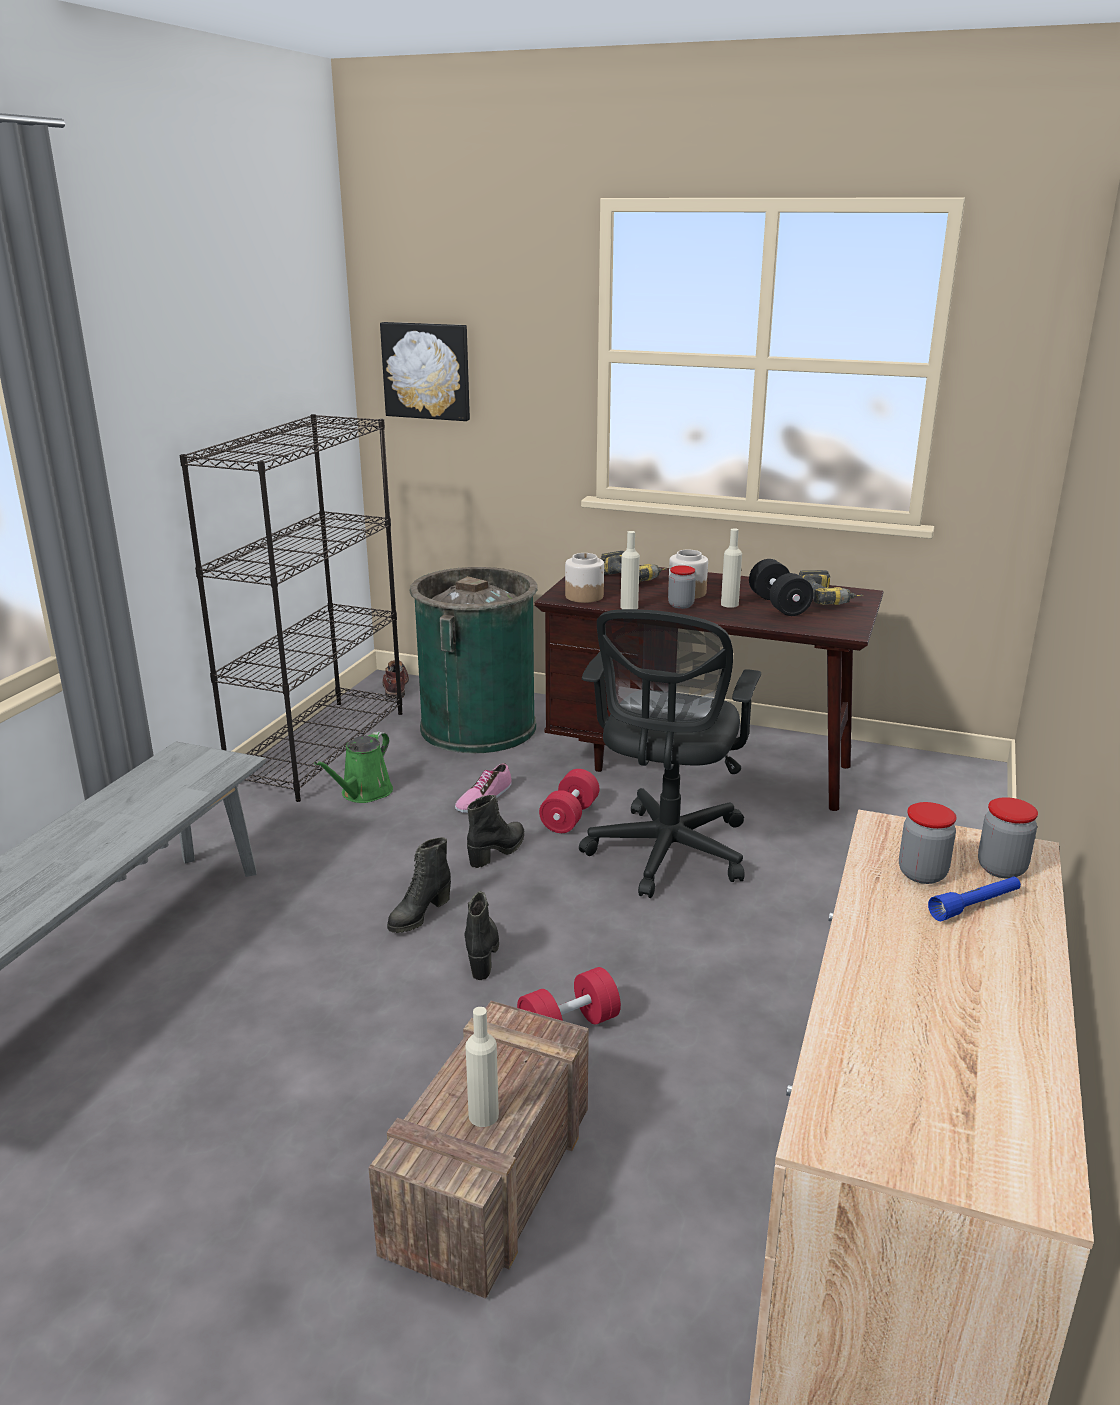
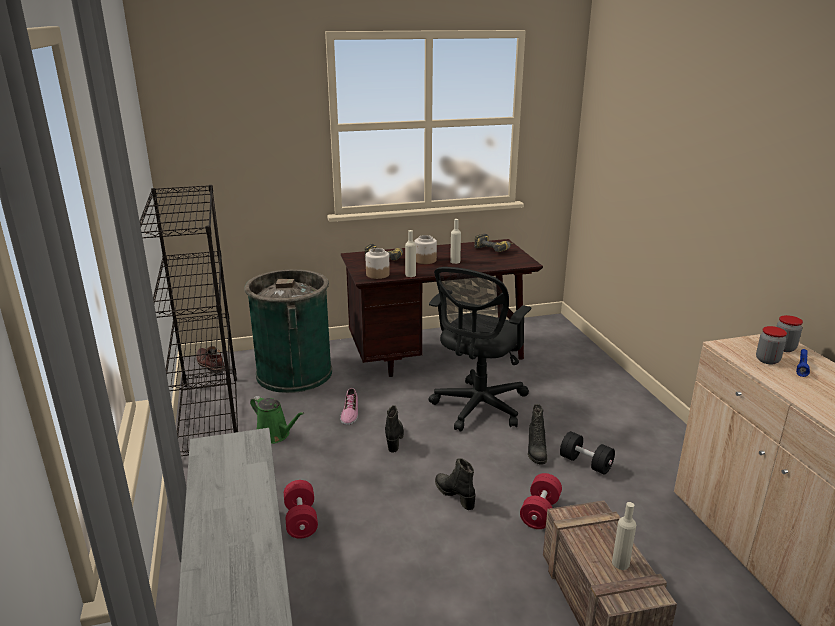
camera: 35 degrees left, 0 degrees up
green watering can [314,731,393,803] -> green watering can turned 45 degrees counterclockwise [250,396,304,444]
picture [380,322,470,421] -> none
black boot [387,837,451,933] -> black boot moved to [528,404,547,465]
red dumbbell [539,769,599,833] -> red dumbbell moved to [284,480,318,539]
black office chair [579,609,761,898] -> black office chair turned 45 degrees clockwise [429,267,531,432]
jar [668,565,696,609] -> none
black dumbbell [749,559,813,616] -> black dumbbell moved to [560,431,615,474]

